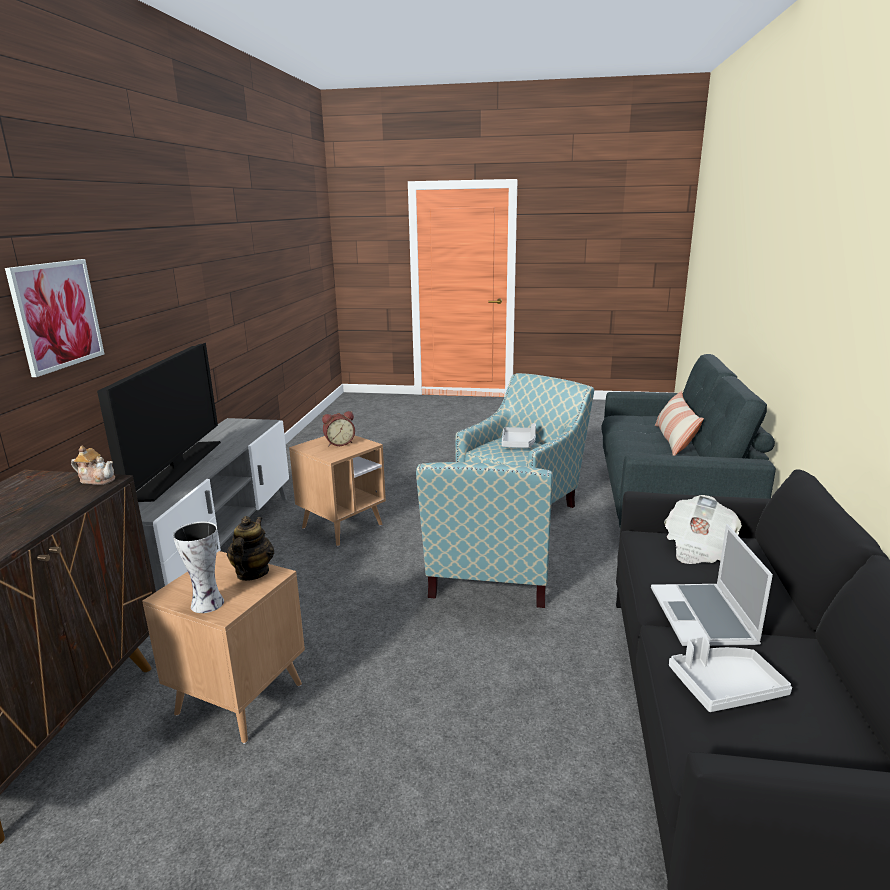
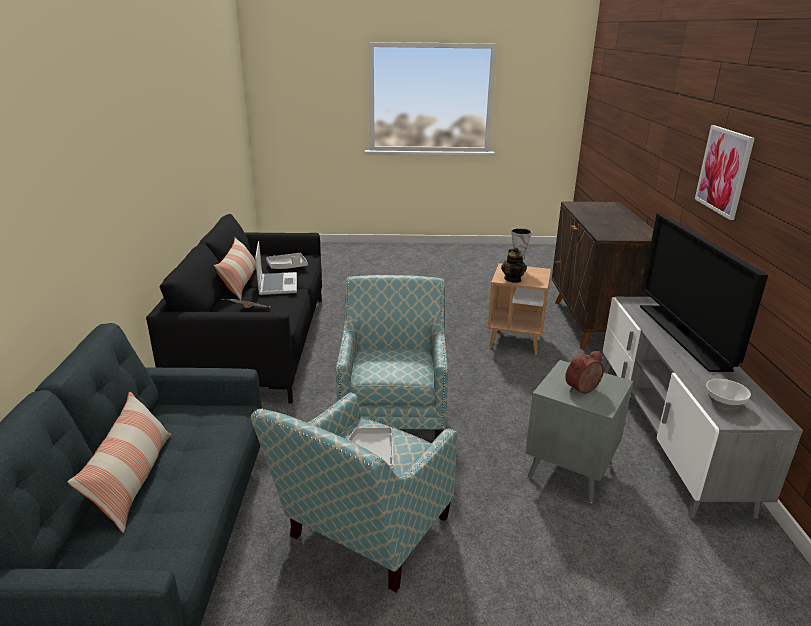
camera: 170 degrees right, 5 degrees up
teapot [71,446,115,485] -> none
brown side table [289,435,386,546] -> grey side table [525,360,633,503]
none -> pillow [214,237,256,300]
none -> bowl [706,379,751,410]

